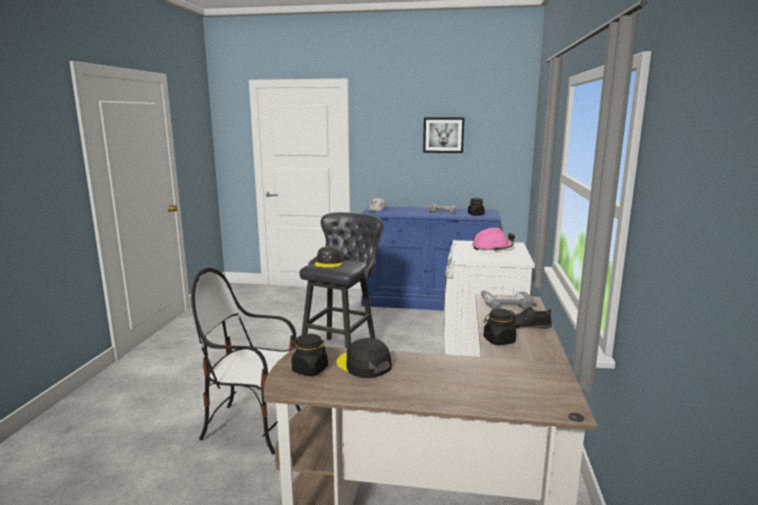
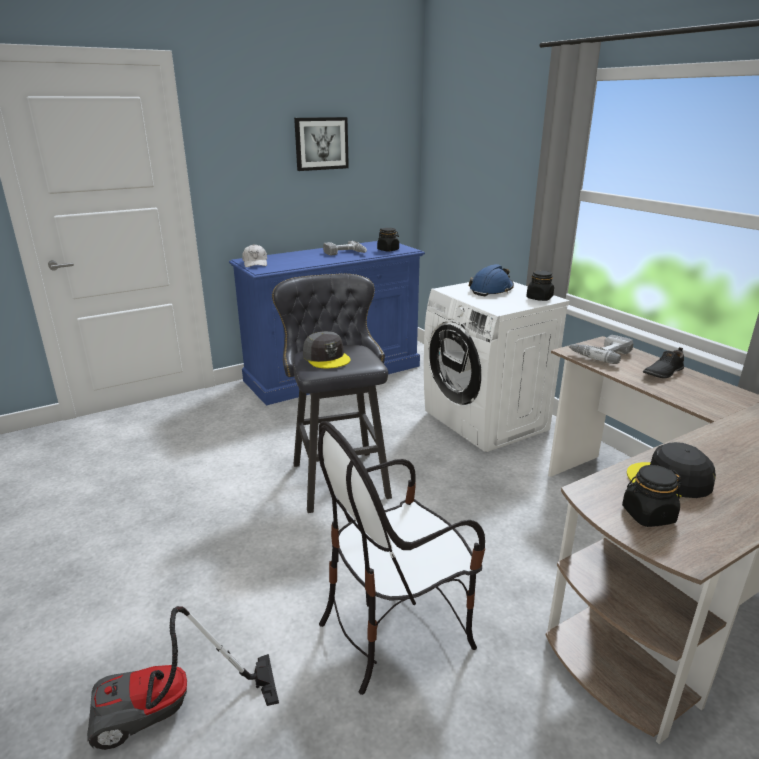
camera: 40 degrees left, 10 degrees up
pink hard hat [472,228,515,251] -> blue hard hat [469,264,514,296]
black jar [484,309,516,345] -> black jar moved to [526,270,554,301]
none -> vacuum cleaner [87,606,279,750]

